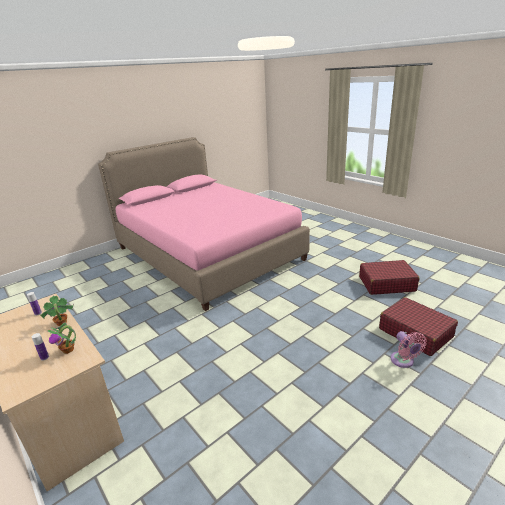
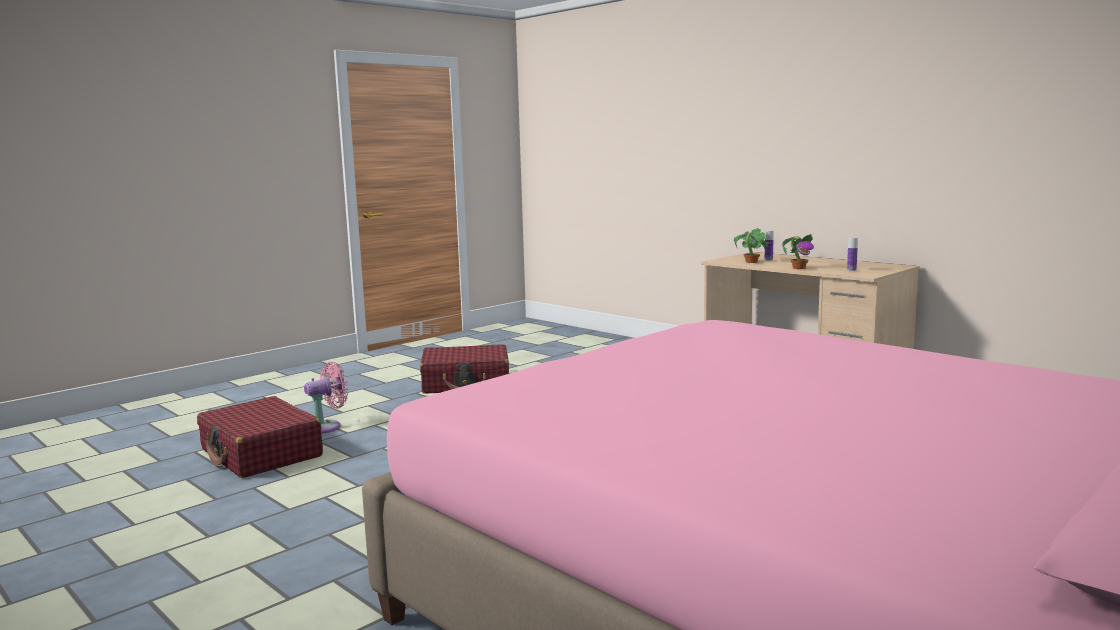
camera: 175 degrees right, 15 degrees down
red suitcase [359,260,419,295] -> red suitcase moved to [420,344,509,394]
pink fan [390,331,426,368] -> pink fan turned 75 degrees clockwise [304,362,348,434]

